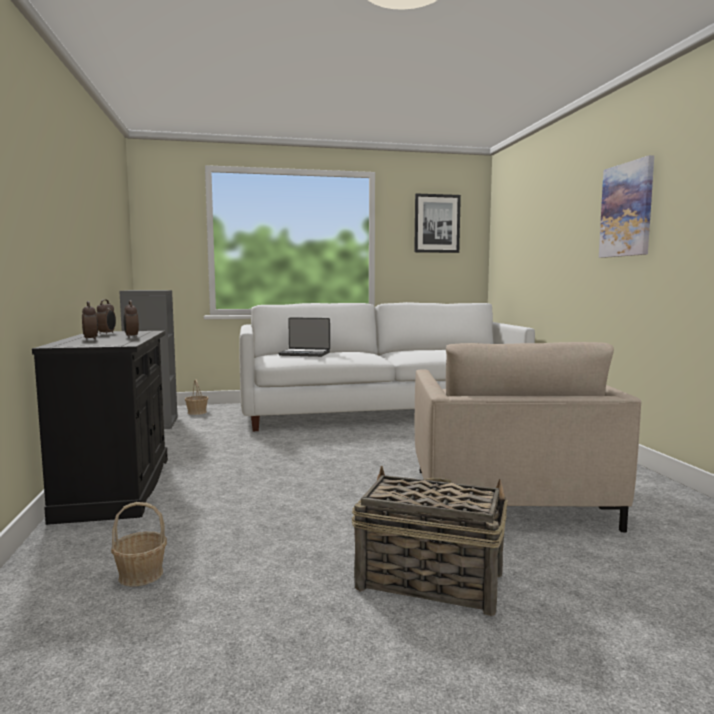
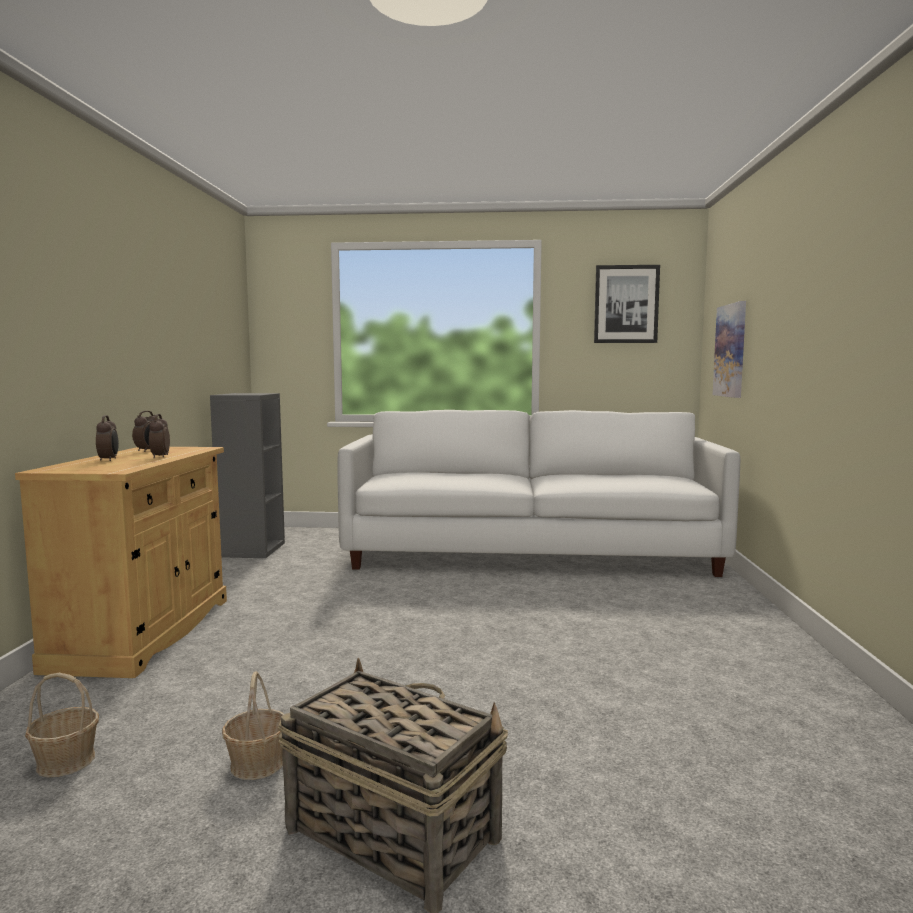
camera: 15 degrees right, 0 degrees up
black cabinet [32,331,168,525] -> beige cabinet [15,447,227,678]
basket [185,379,208,415] -> basket moved to [222,671,284,780]
laptop [278,317,330,357] -> none
beige armchair [415,342,641,532] -> none
picture [599,155,654,258] -> picture moved to [713,301,746,398]

